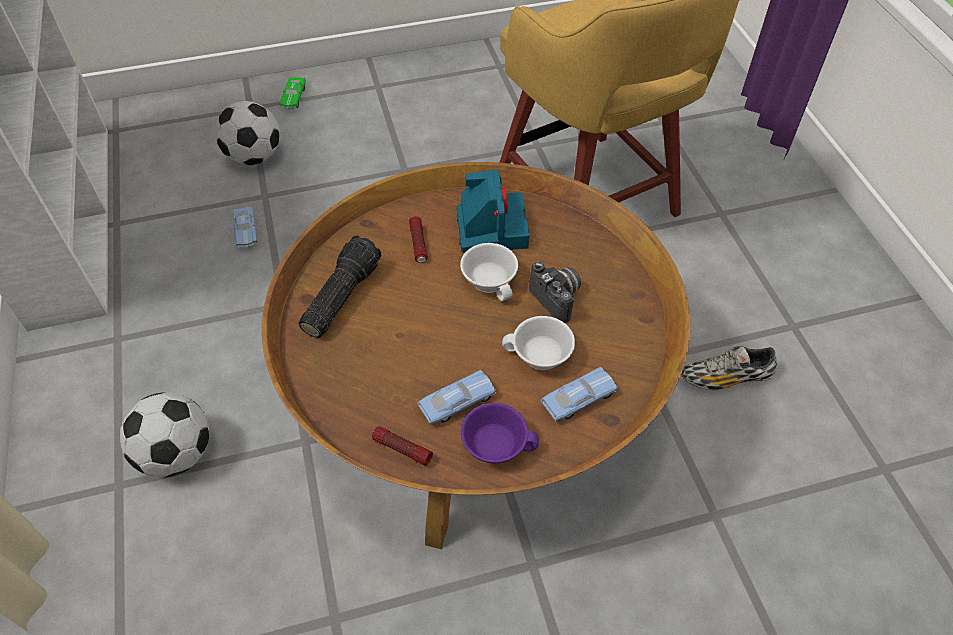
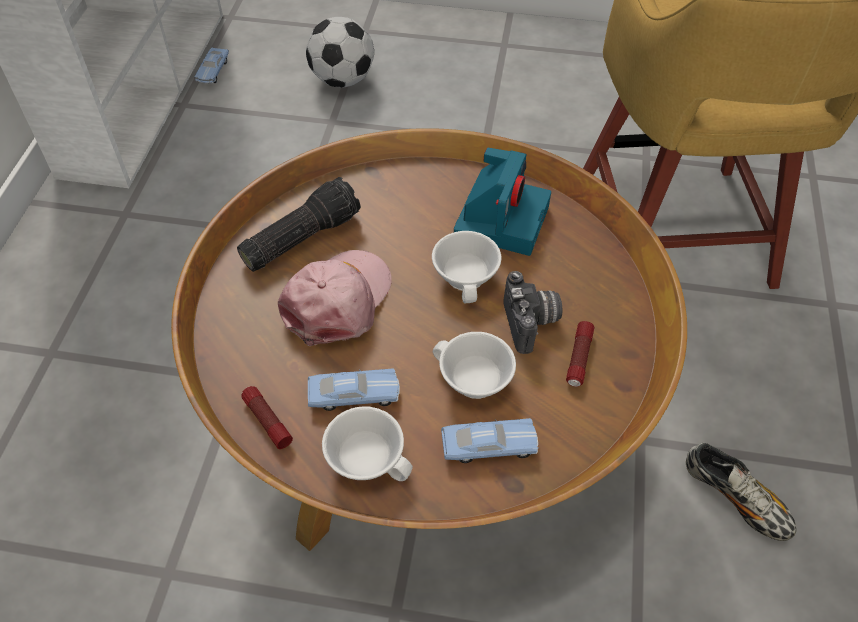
camera: 25 degrees right, 0 degrees up
football [120,392,209,478] -> none
blue toy car [233,206,257,248] -> blue toy car moved to [194,48,229,83]
green toy car [279,77,306,108] -> none
flashlight [409,216,428,263] -> flashlight moved to [566,321,594,387]
purple cup [461,403,539,463] -> white cup [322,406,413,481]
shoe [681,346,777,390] -> shoe turned 150 degrees counterclockwise [686,443,797,541]
none -> pink cap [278,250,392,346]

